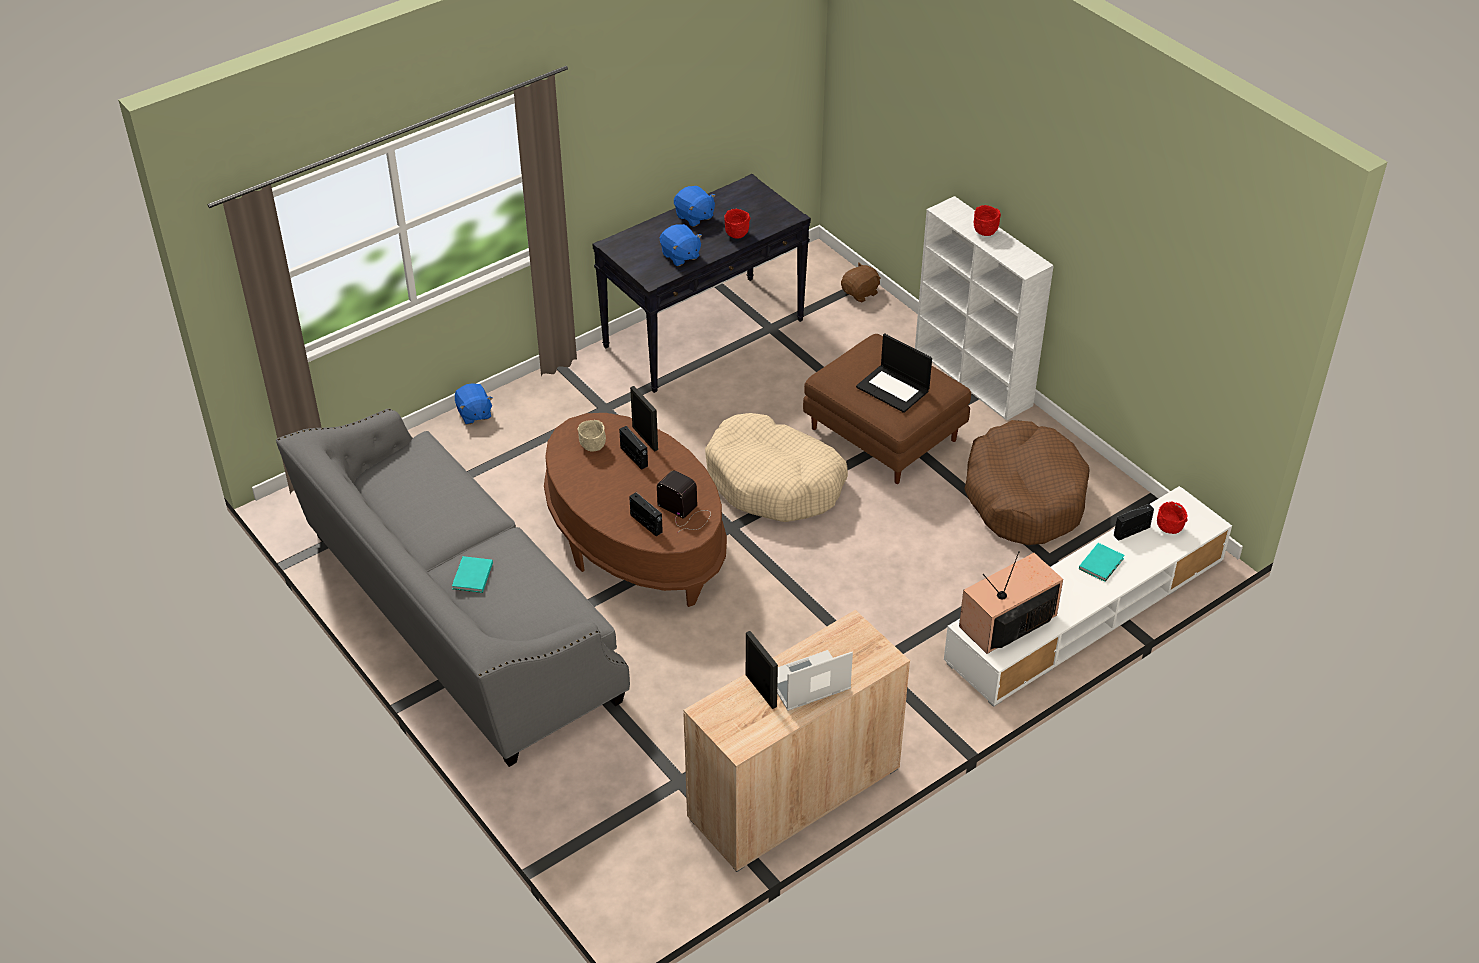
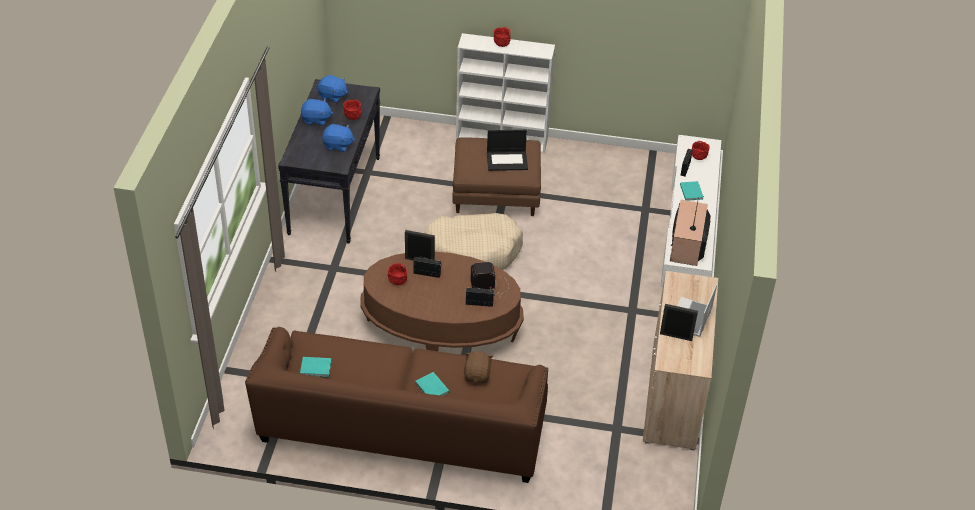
camera: 45 degrees left, 0 degrees up
grey sofa [276,408,630,767] -> brown sofa [245,327,548,483]
blue plush toy [455,383,493,425] -> blue plush toy moved to [317,75,348,103]
beige bowl [577,420,606,452] -> red bowl [388,263,407,285]
brown plush toy [841,263,881,303] -> brown plush toy moved to [464,351,493,383]
brown dog bed [964,420,1090,545] -> none
none -> turquoise book [300,357,331,377]

